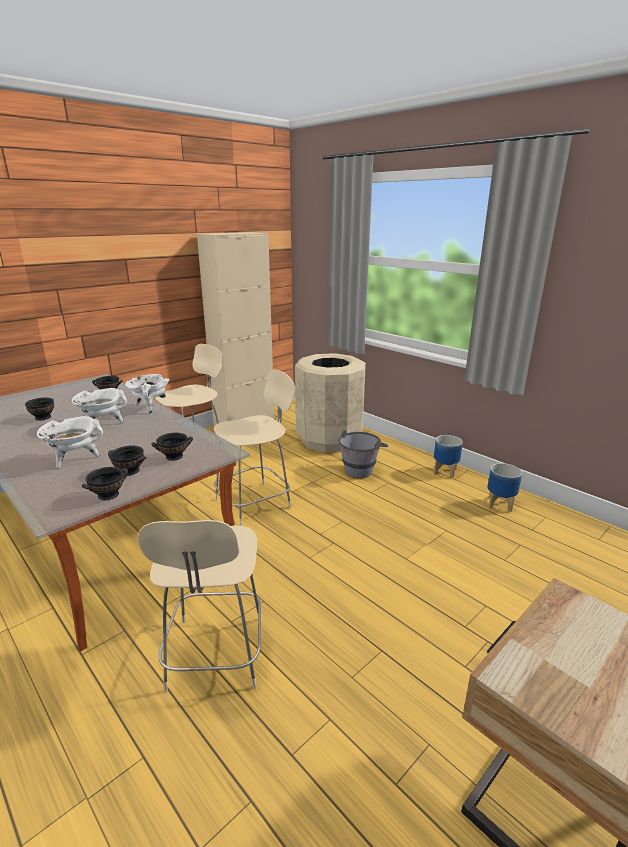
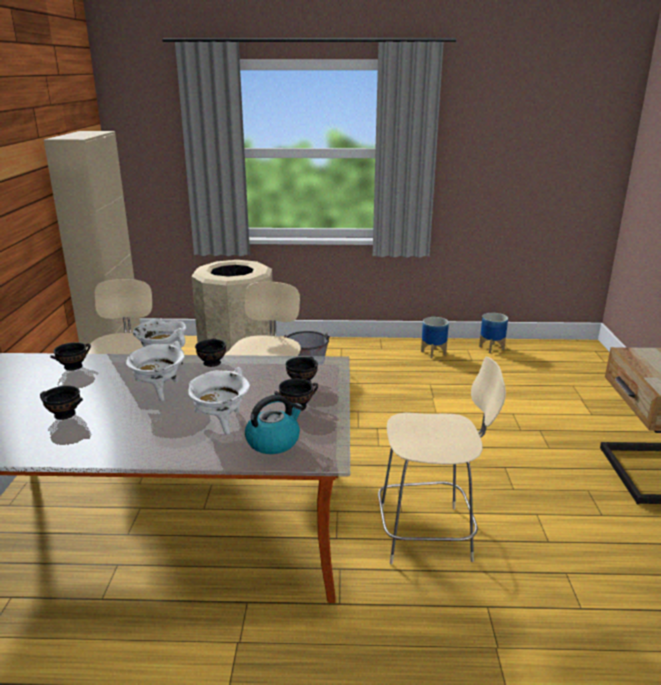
camera: 45 degrees left, 0 degrees up
black bowl [82,467,128,500] -> black bowl moved to [195,338,226,367]
beige chair [138,520,262,692] -> beige chair turned 45 degrees counterclockwise [378,357,506,565]
planter [434,435,463,478] -> planter moved to [479,313,508,353]
none -> kettle [245,395,303,454]

